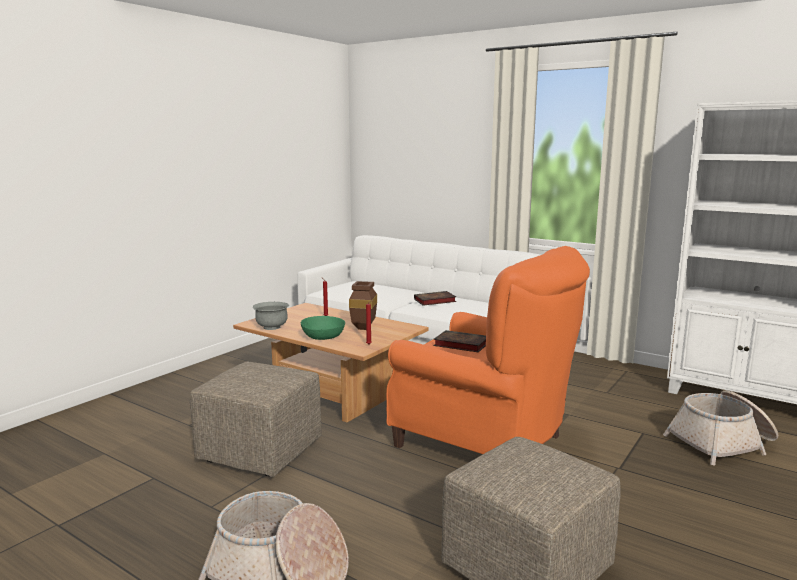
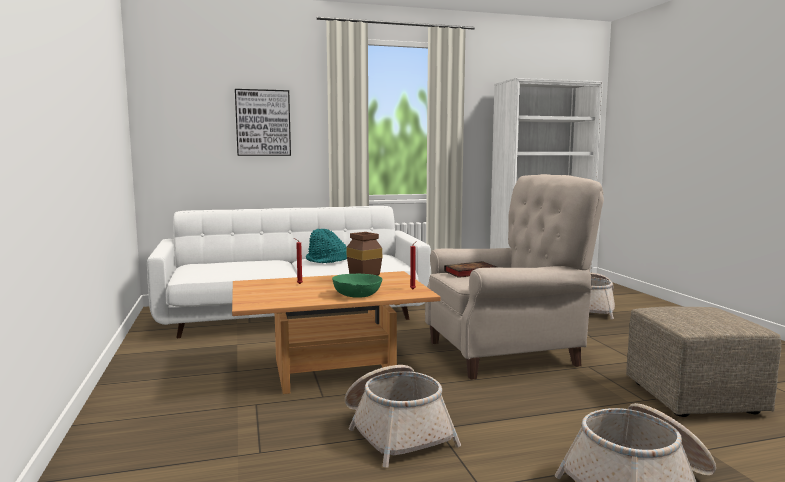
camera: 50 degrees left, 5 degrees down
beige ottoman [190,362,322,477] -> basket [345,365,461,467]
grey bowl [253,302,289,330] -> none
orange armchair [386,246,590,454] -> beige armchair [425,174,604,380]
book [414,291,456,306] -> turquoise hat [306,229,347,263]
none -> picture [235,89,291,156]

